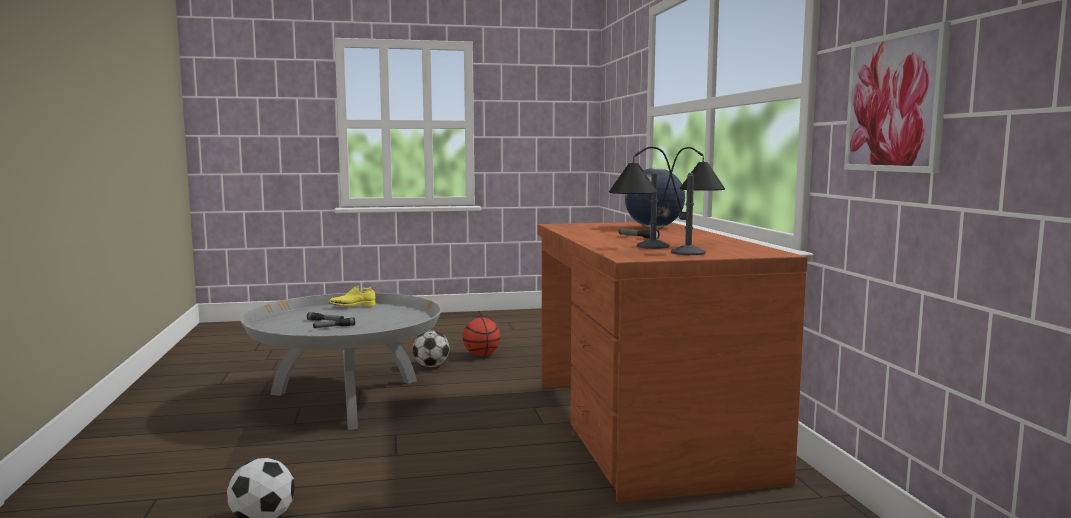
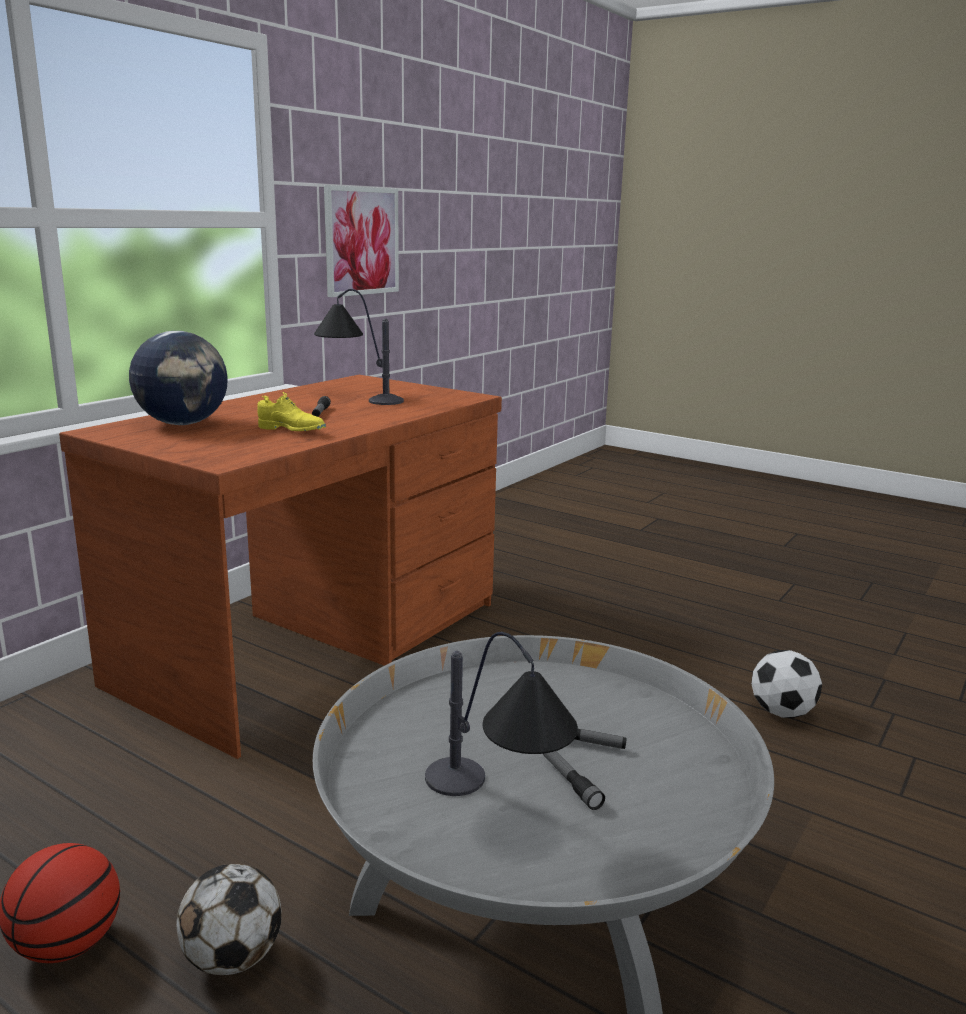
camera: 135 degrees left, 10 degrees up
yellow shoe [328,286,375,307] -> yellow shoe moved to [257,392,326,431]
table lamp [609,147,706,255] -> table lamp moved to [425,632,578,796]

